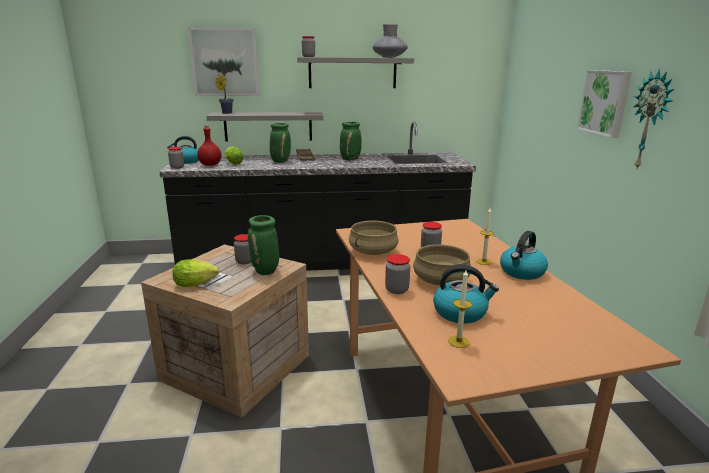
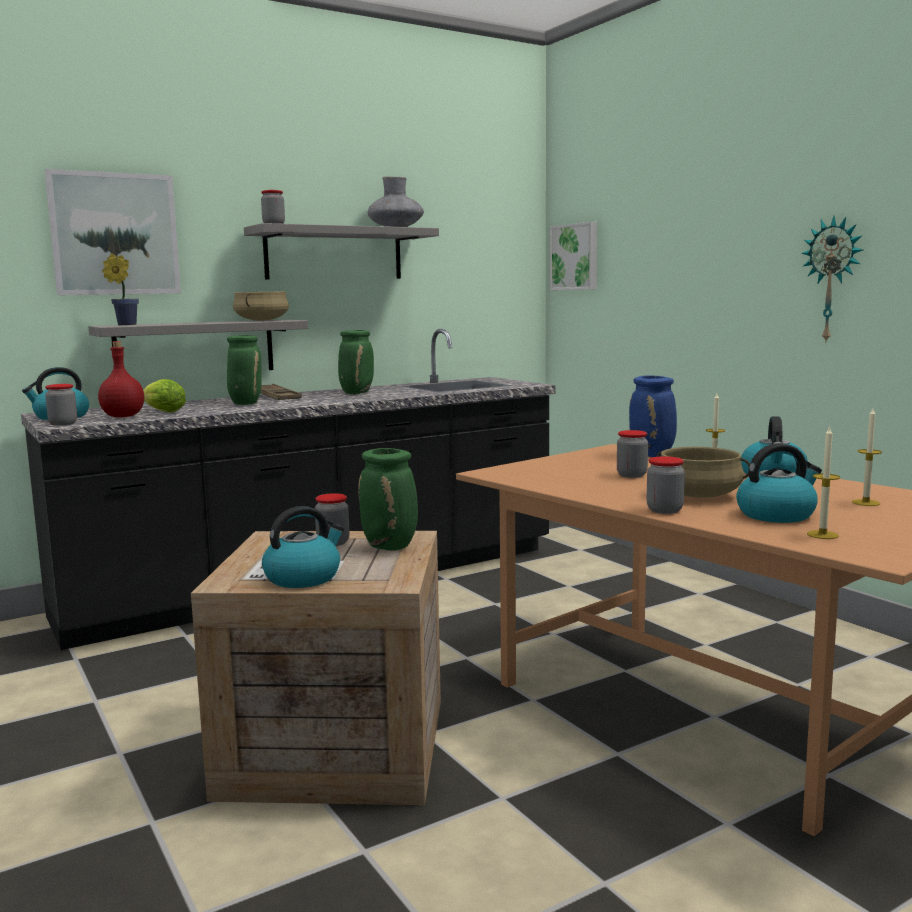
camera: 25 degrees left, 10 degrees down
lettuce [172,260,219,287] -> kettle [262,506,344,588]
beige cooking pot [349,221,399,255] -> beige cooking pot moved to [233,292,289,321]
picture [577,70,632,138] -> picture moved to [550,222,597,290]
none -> blue vase [629,375,677,457]
none -> candle [852,408,882,506]

